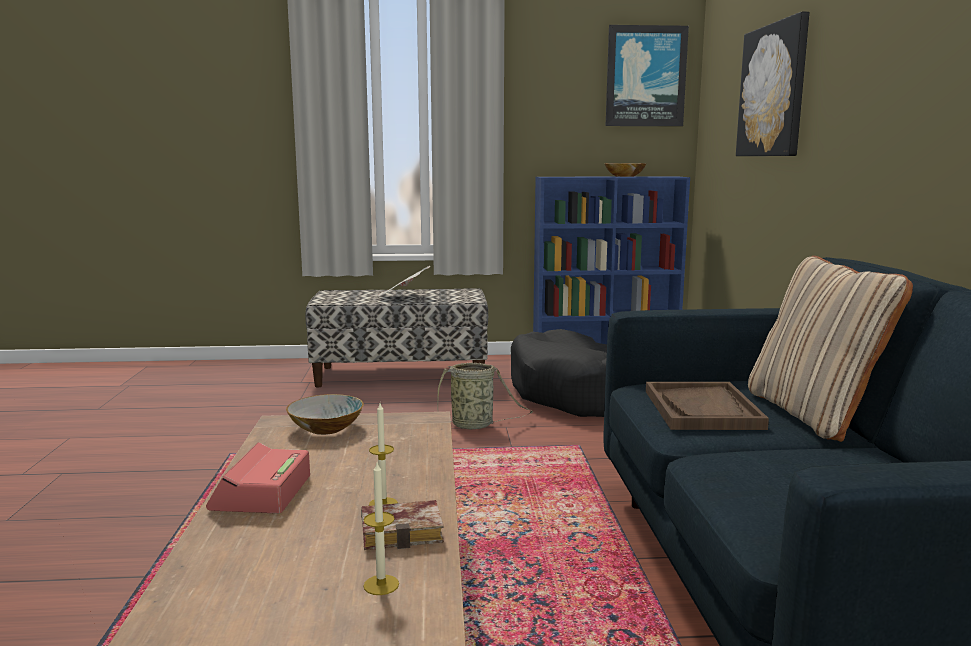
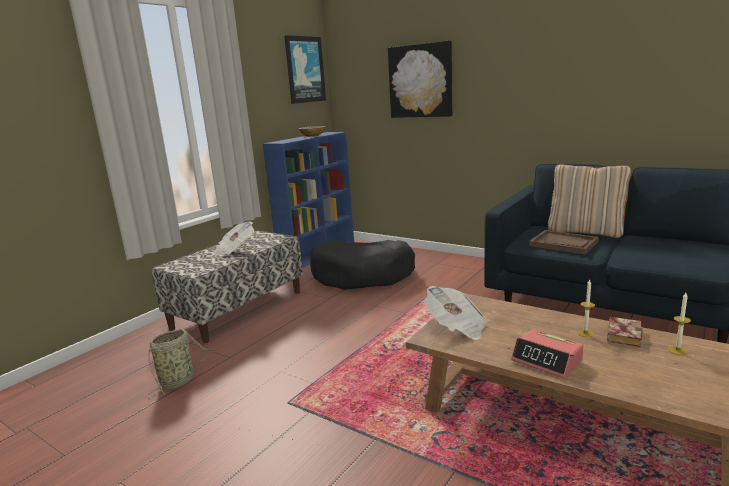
camera: 50 degrees left, 5 degrees up
bowl [286,394,364,435] -> newspaper [424,286,487,340]
basket [438,362,533,429] -> basket moved to [145,329,215,398]

